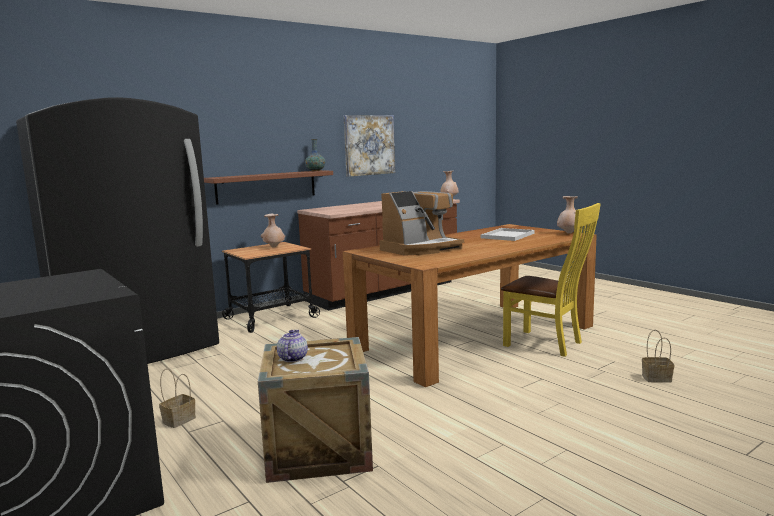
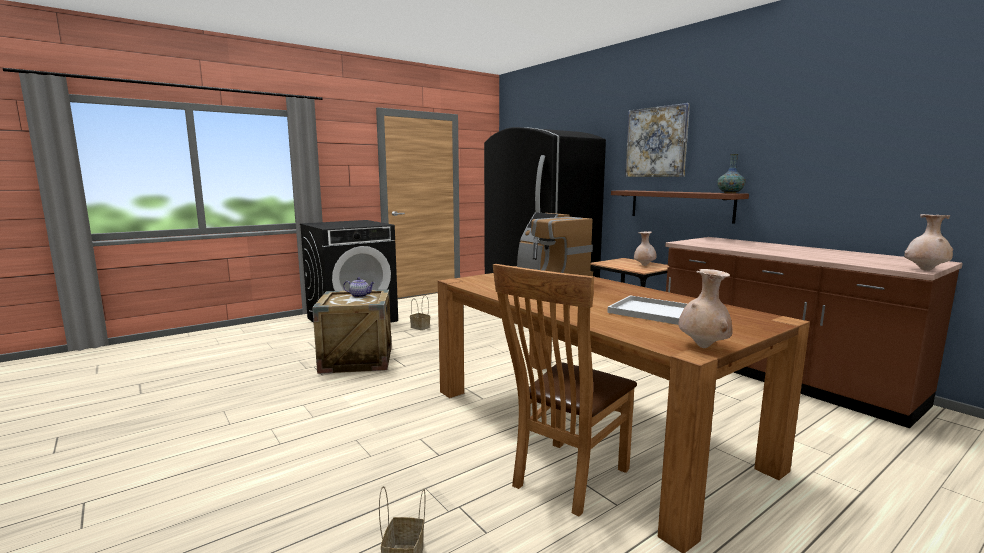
camera: 90 degrees right, 0 degrees up
picture [344,115,395,177] -> picture moved to [625,103,690,177]
yellow chair [501,203,601,357] -> brown chair [493,264,637,517]

